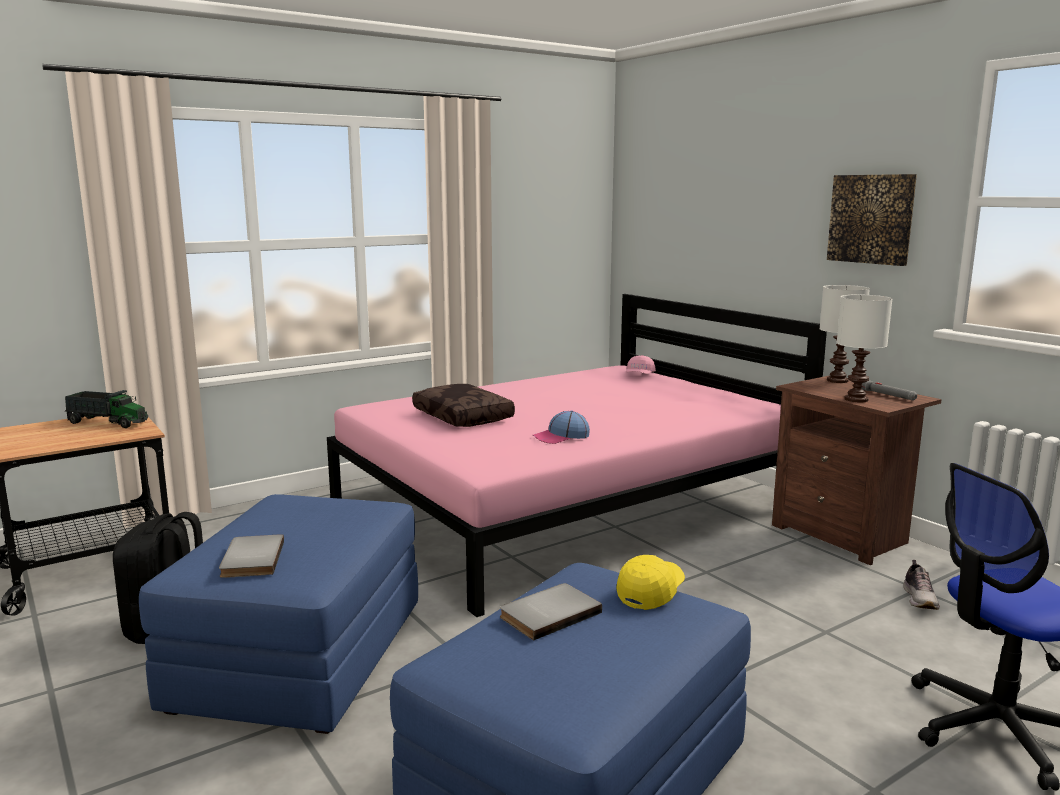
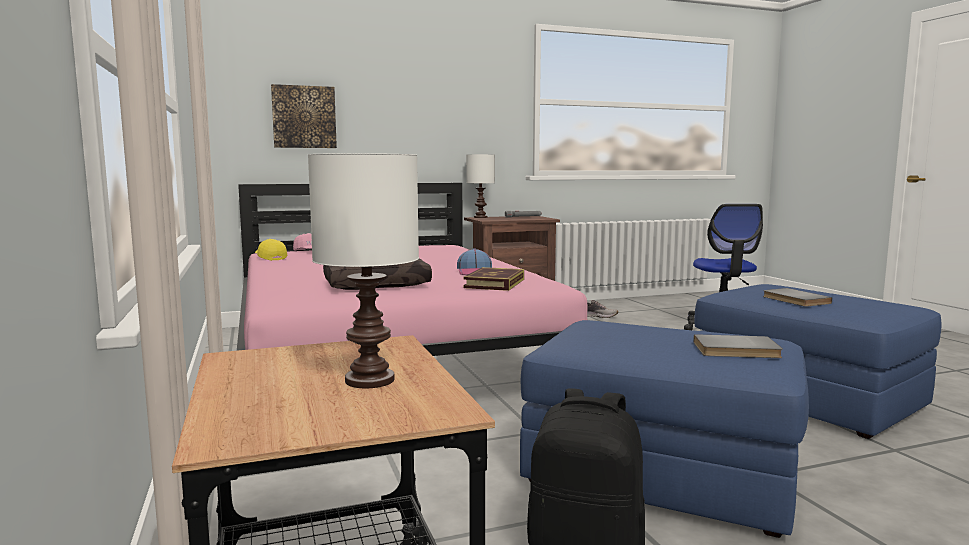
camera: 75 degrees left, 5 degrees down
toy truck [65,390,148,428] -> none
yellow cap [616,555,685,610] -> yellow cap moved to [255,239,287,261]
picture [827,174,917,266] -> picture moved to [271,84,337,148]
white table lamp [837,294,893,402] -> white table lamp moved to [308,153,419,388]
none -> book [463,267,524,291]

